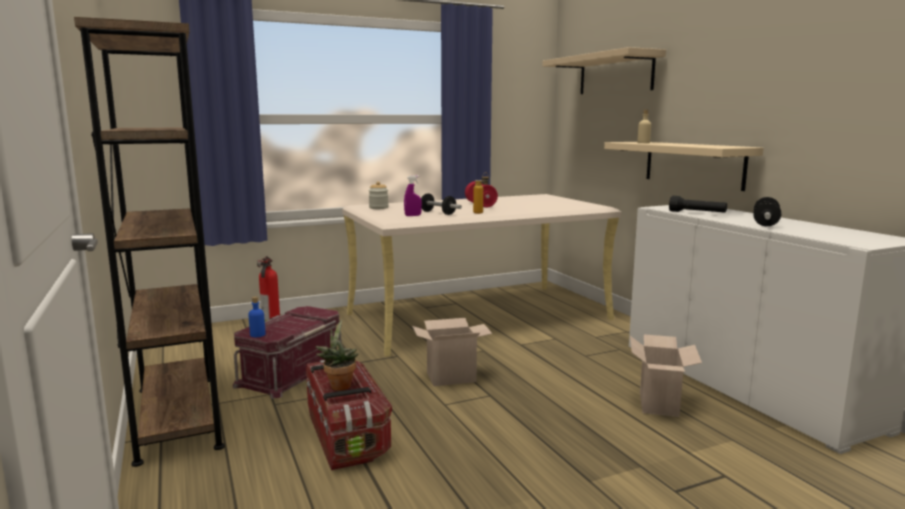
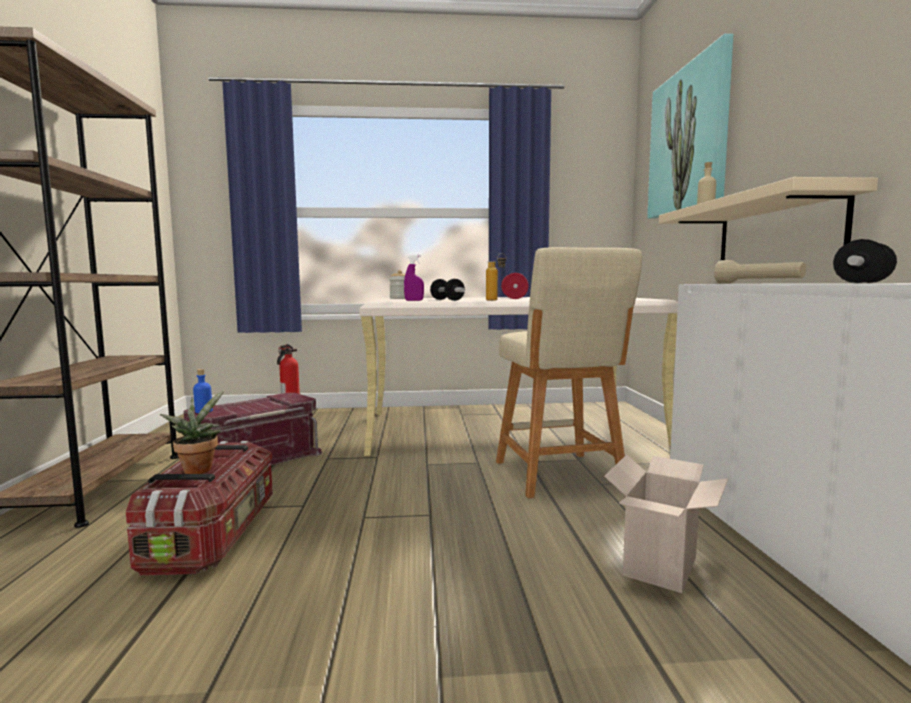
camera: 20 degrees right, 5 degrees down
cardboard box [412,318,492,386] -> none
beige shelf [542,47,666,94] -> picture [647,34,733,219]
black flashlight [669,196,727,213] -> beige flashlight [714,260,806,283]
none -> beige stool [496,247,642,498]

